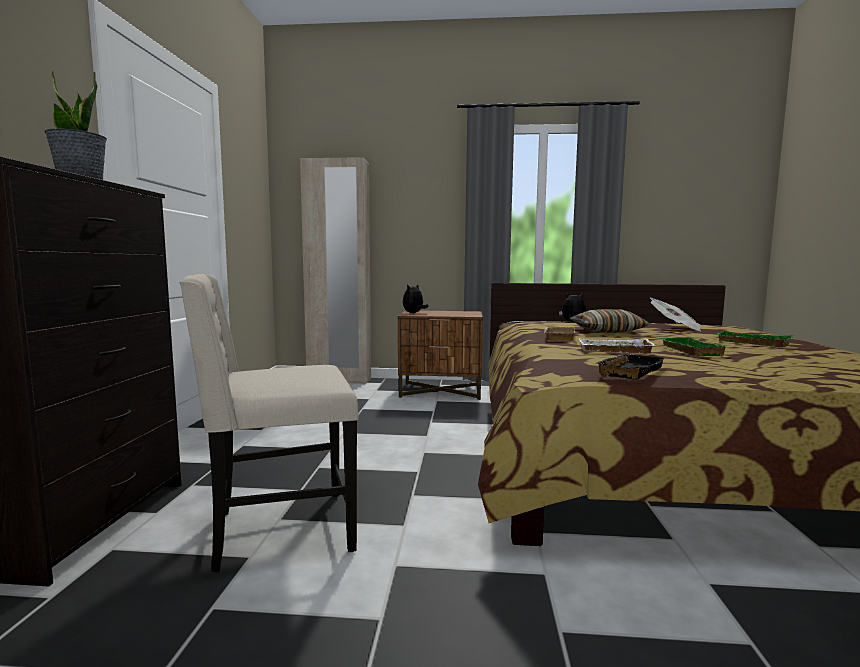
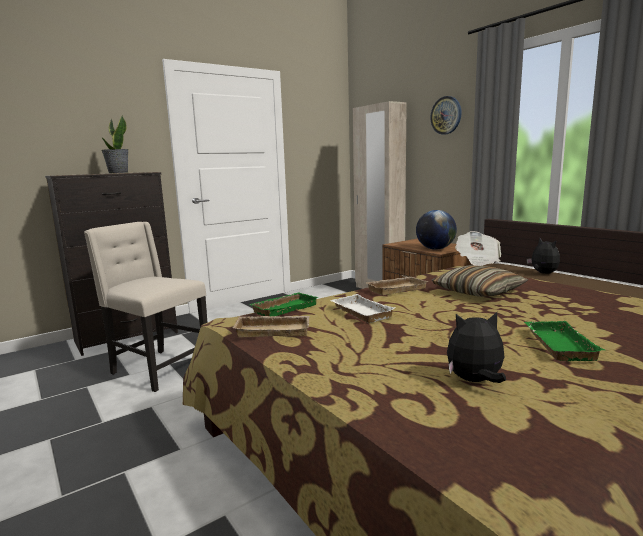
camera: 50 degrees right, 5 degrees up
plush toy [403,284,429,313] -> plush toy moved to [447,312,506,383]
black tray [597,354,665,379] -> beige tray [233,316,309,337]
newspaper [650,298,701,332] -> newspaper moved to [455,231,501,266]
green tray [658,337,729,356] -> green tray moved to [250,293,319,316]
none -> globe [416,210,457,250]
none -> wall clock [430,96,462,135]

